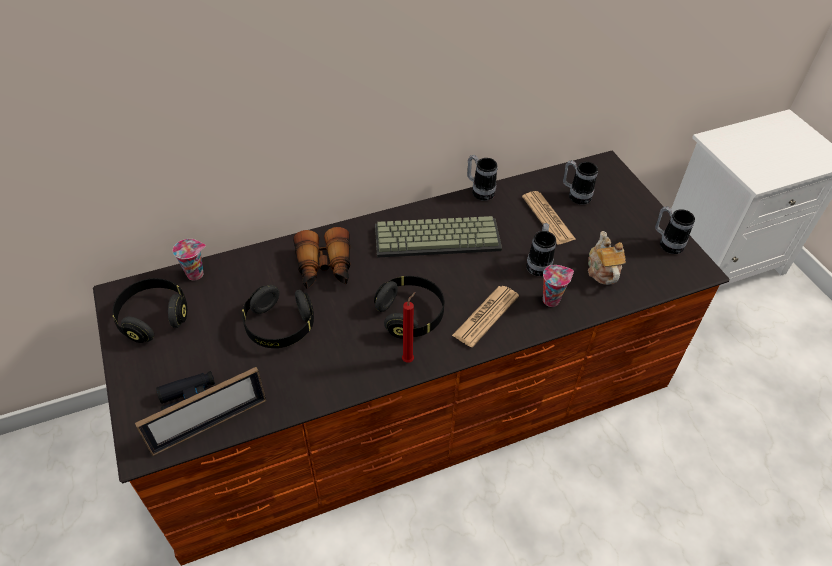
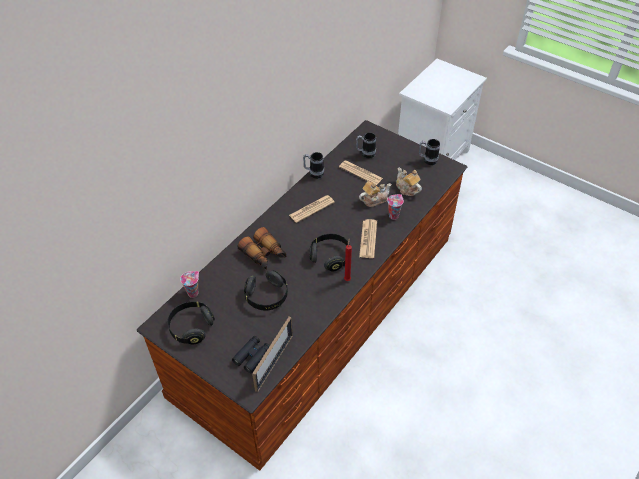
camera: 30 degrees left, 0 degrees up
keyboard [375,216,502,258] -> newspaper [289,195,335,223]
mug [526,223,556,276] -> teapot [359,181,391,207]

